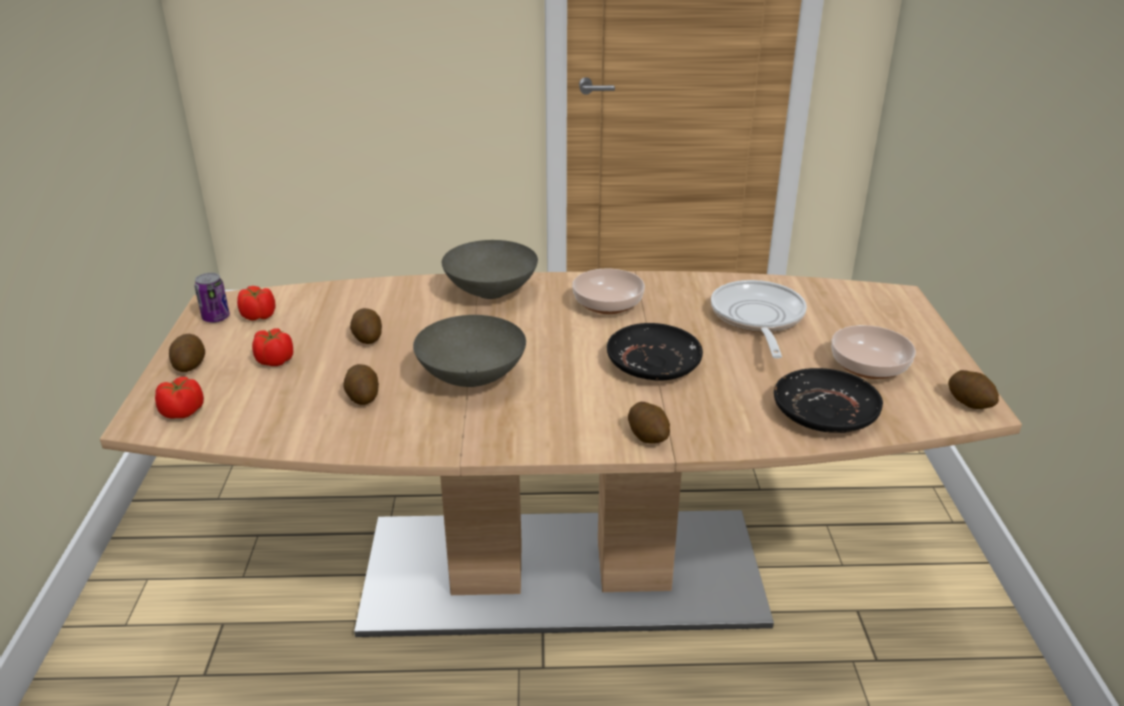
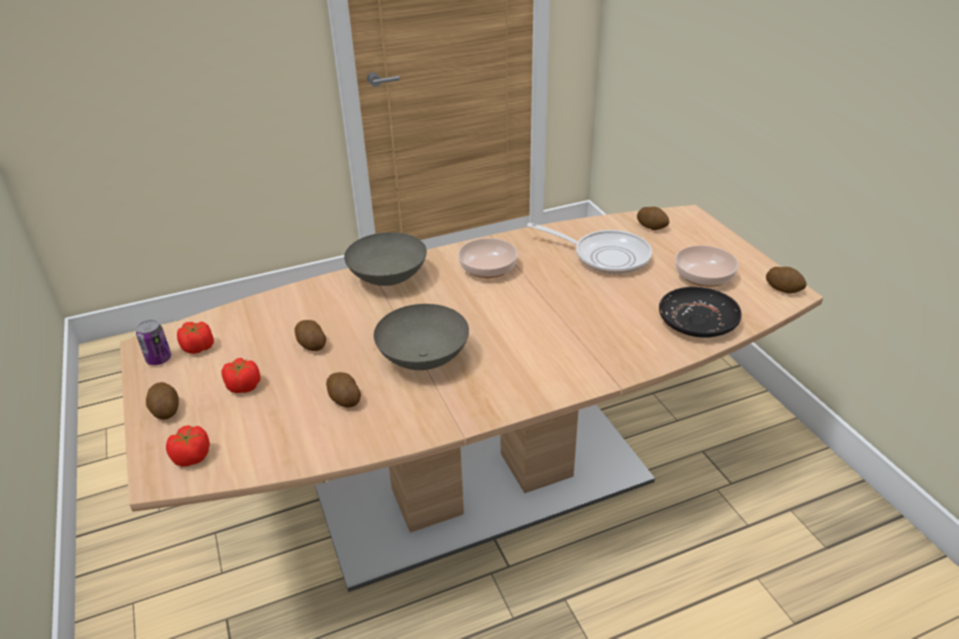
camera: 20 degrees left, 5 degrees up
black plate [607,323,703,380] -> none
potato [628,402,670,443] -> potato moved to [637,207,669,230]
frying pan [711,280,807,359] -> frying pan turned 135 degrees clockwise [527,223,652,274]

